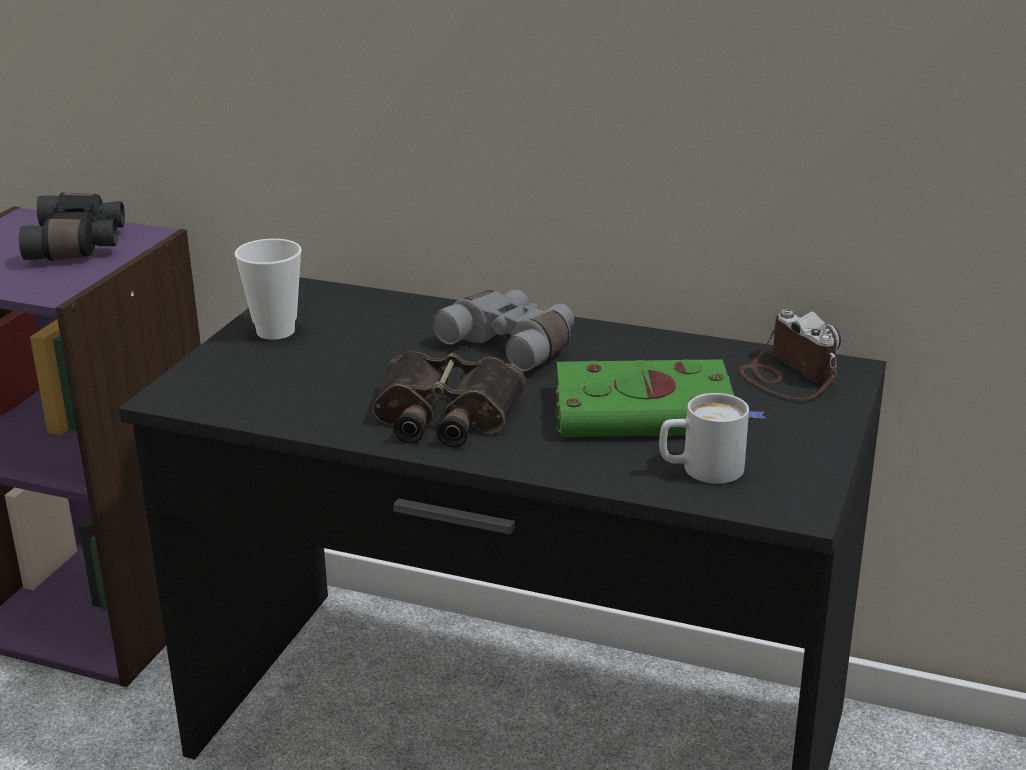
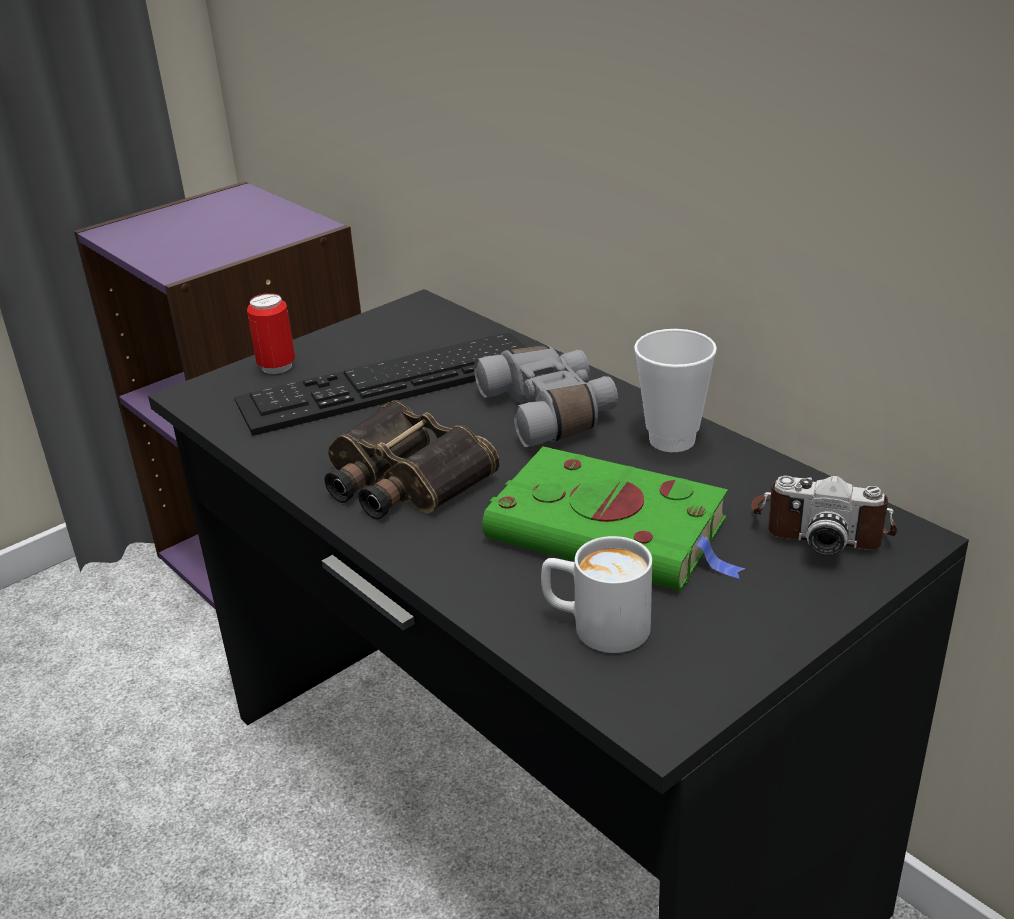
camera: 30 degrees right, 5 degrees up
black binoculars [19,193,125,261] -> none
cup [235,239,302,340] -> cup moved to [634,329,717,452]
camera [739,309,841,400] -> camera turned 105 degrees clockwise [751,475,897,555]
none -> keyboard [234,332,527,436]
none -> can [247,293,295,374]

